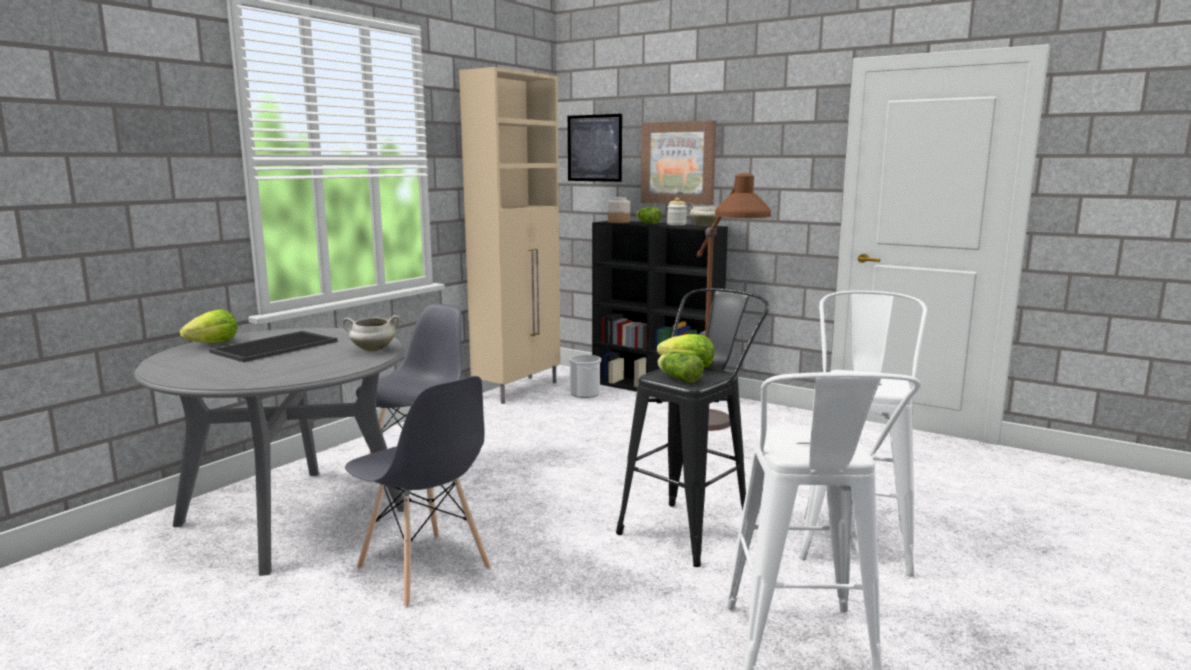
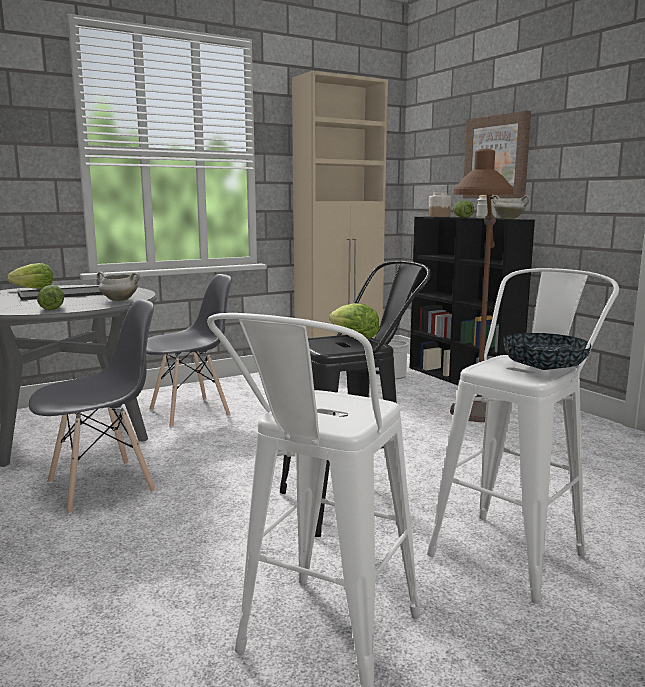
camera: 25 degrees right, 0 degrees up
grey chair [345,376,491,607] -> grey chair turned 105 degrees counterclockwise [29,299,156,514]
picture [568,114,622,182] -> none
lettuce [658,351,704,383] -> lettuce moved to [37,285,64,310]
none -> bowl [503,333,591,370]

